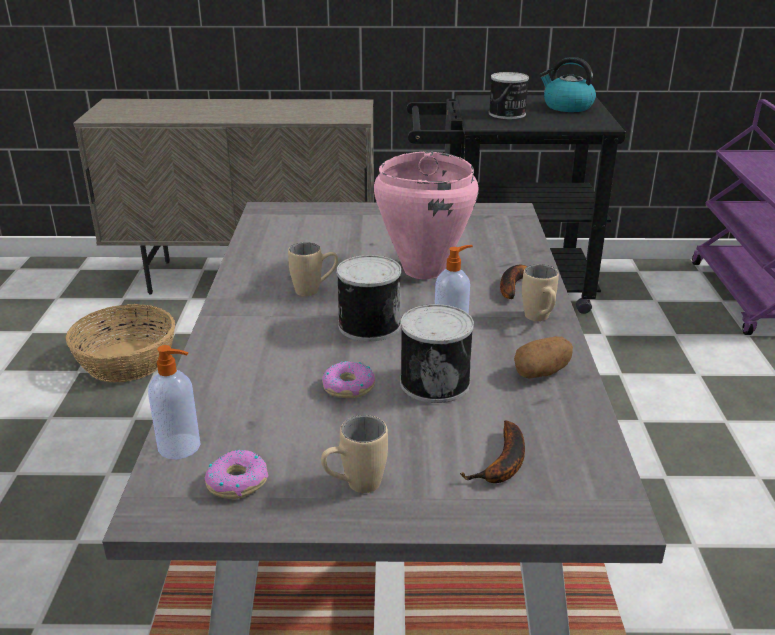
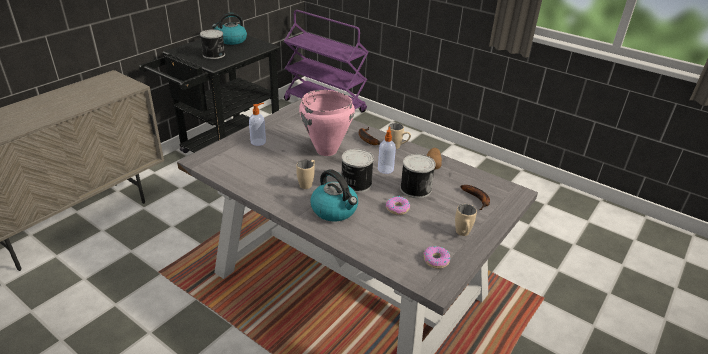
camera: 55 degrees left, 5 degrees up
basket [66,304,175,383] -> none
soap dispenser [148,345,200,459] -> soap dispenser moved to [249,103,266,146]
none -> kettle [311,169,358,221]

